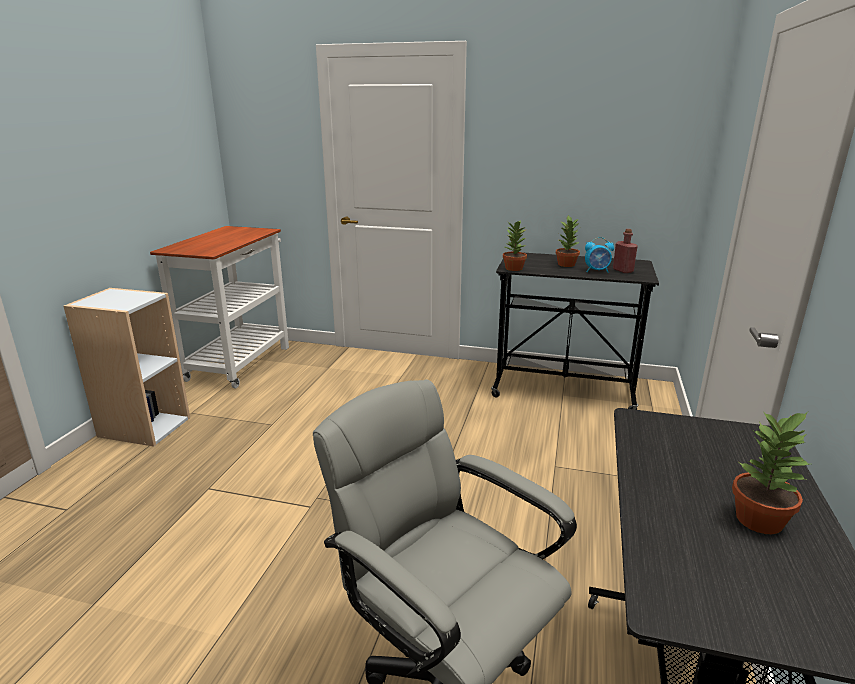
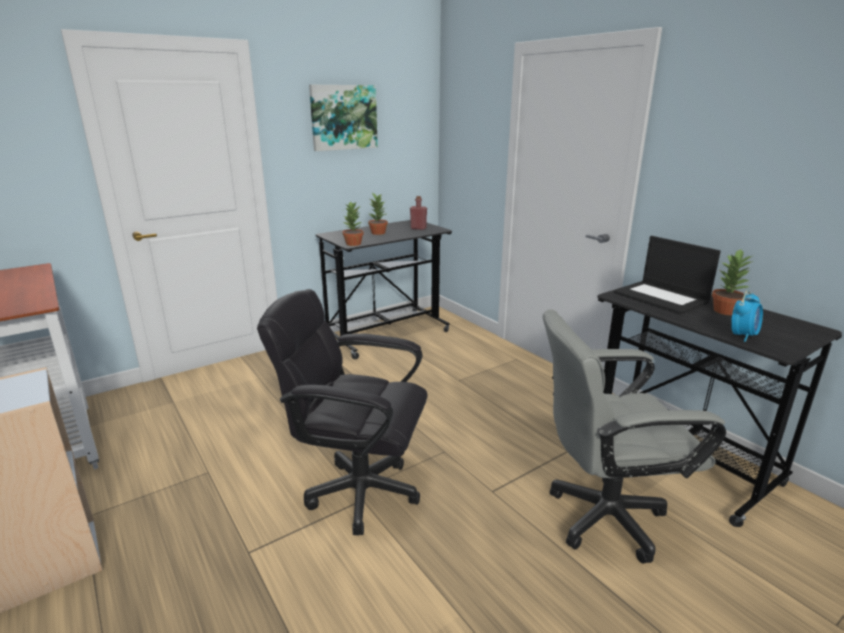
camera: 50 degrees left, 0 degrees up
alarm clock [585,237,614,272] -> alarm clock moved to [731,290,763,342]
none -> black office chair [257,289,428,535]
none -> picture [309,85,378,151]
none -> laptop [614,236,721,315]

